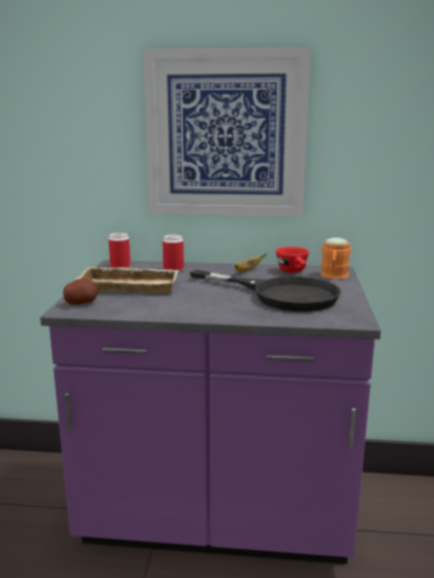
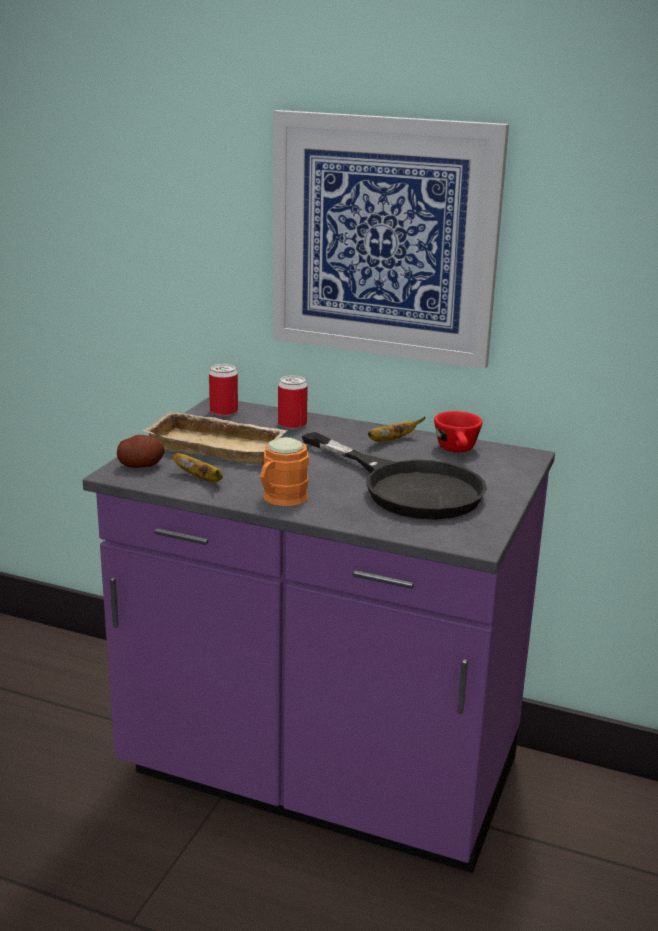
camera: 15 degrees right, 5 degrees up
orange mug [321,237,351,279] -> orange mug moved to [260,437,309,506]
none -> banana [172,453,223,482]

